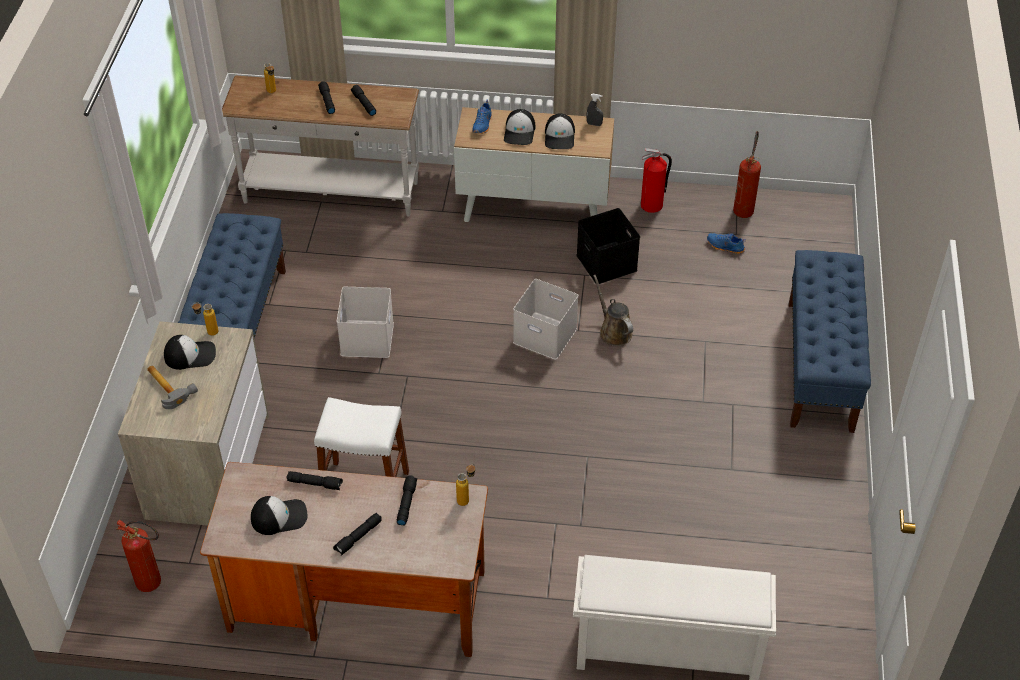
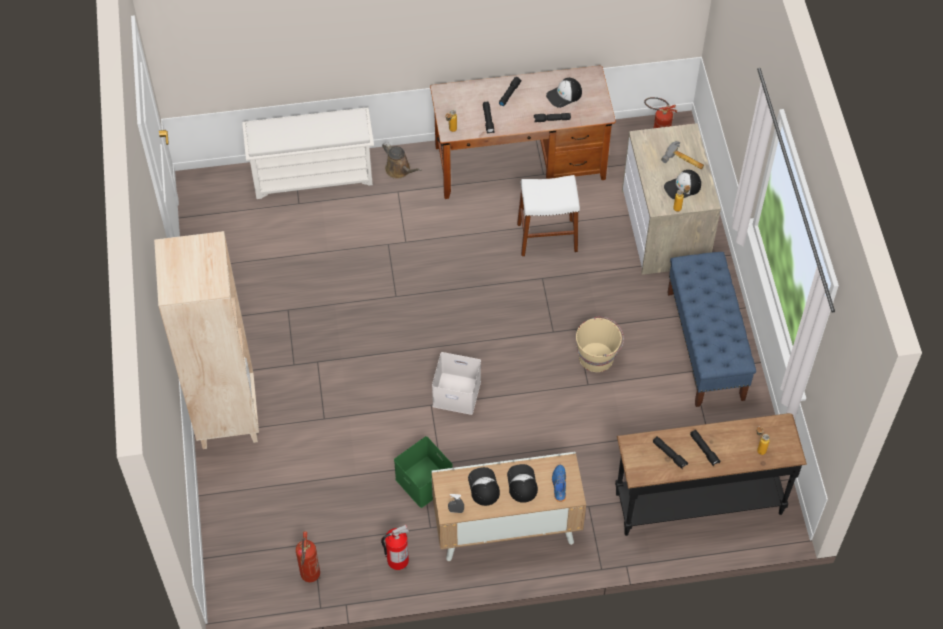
camera: 165 degrees right, 10 degrees up
white console table [222,76,419,217] -> black console table [615,413,807,536]
white storage box [337,287,394,358] -> beige bucket [576,317,624,372]
black storage box [576,208,640,284] -> green storage box [394,436,453,508]
brown watering can [593,275,633,346] -> brown watering can moved to [382,142,422,179]
blue shoe [707,233,746,254] -> none
blue bench [789,250,871,433] -> beige bookcase [154,231,259,449]

